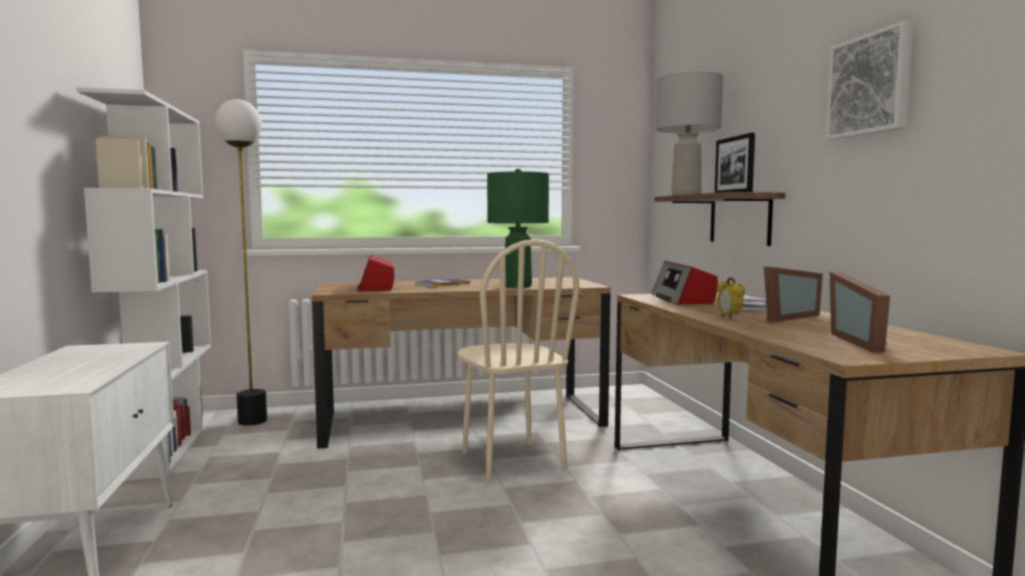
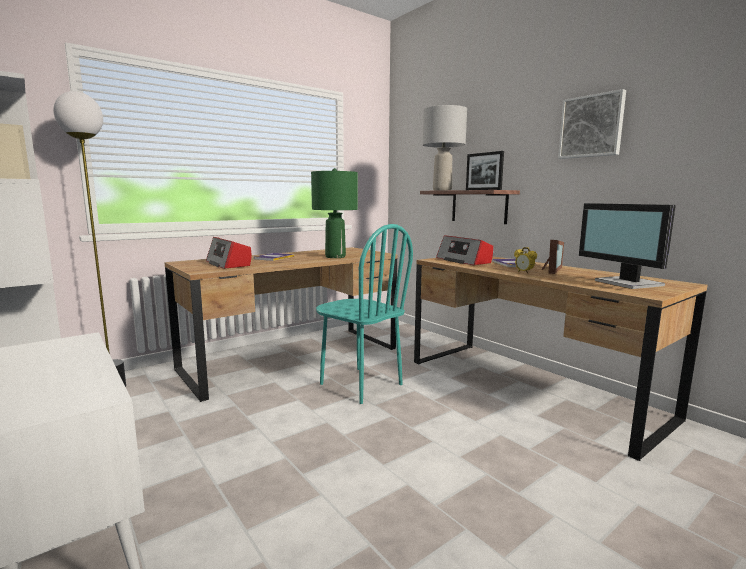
camera: 25 degrees left, 5 degrees up
beige chair [457,239,580,484] -> turquoise chair [316,224,413,404]
picture frame [830,271,890,352] -> monitor [579,203,676,289]

